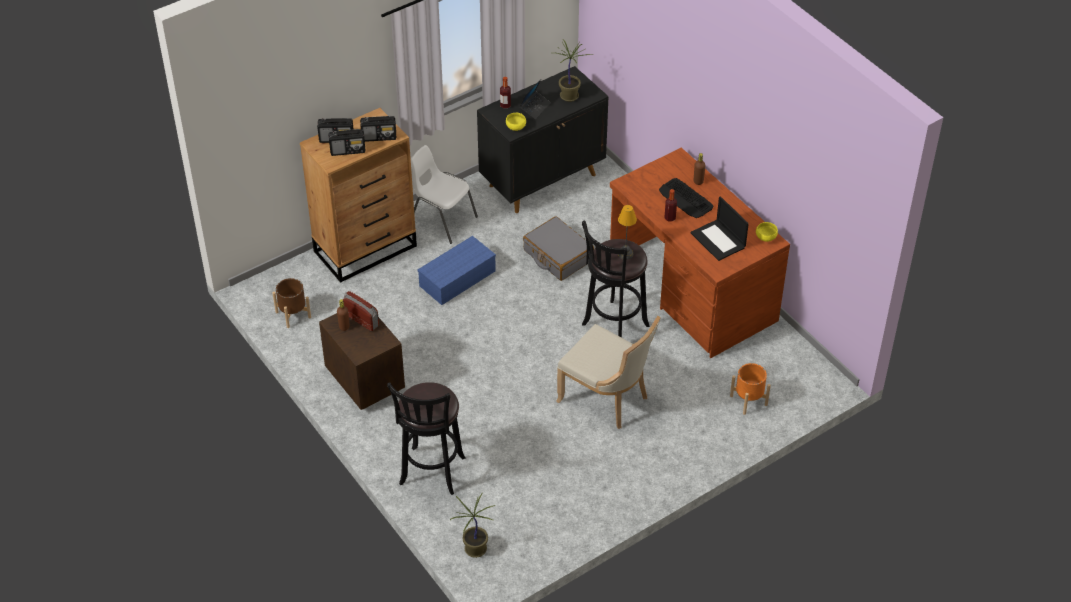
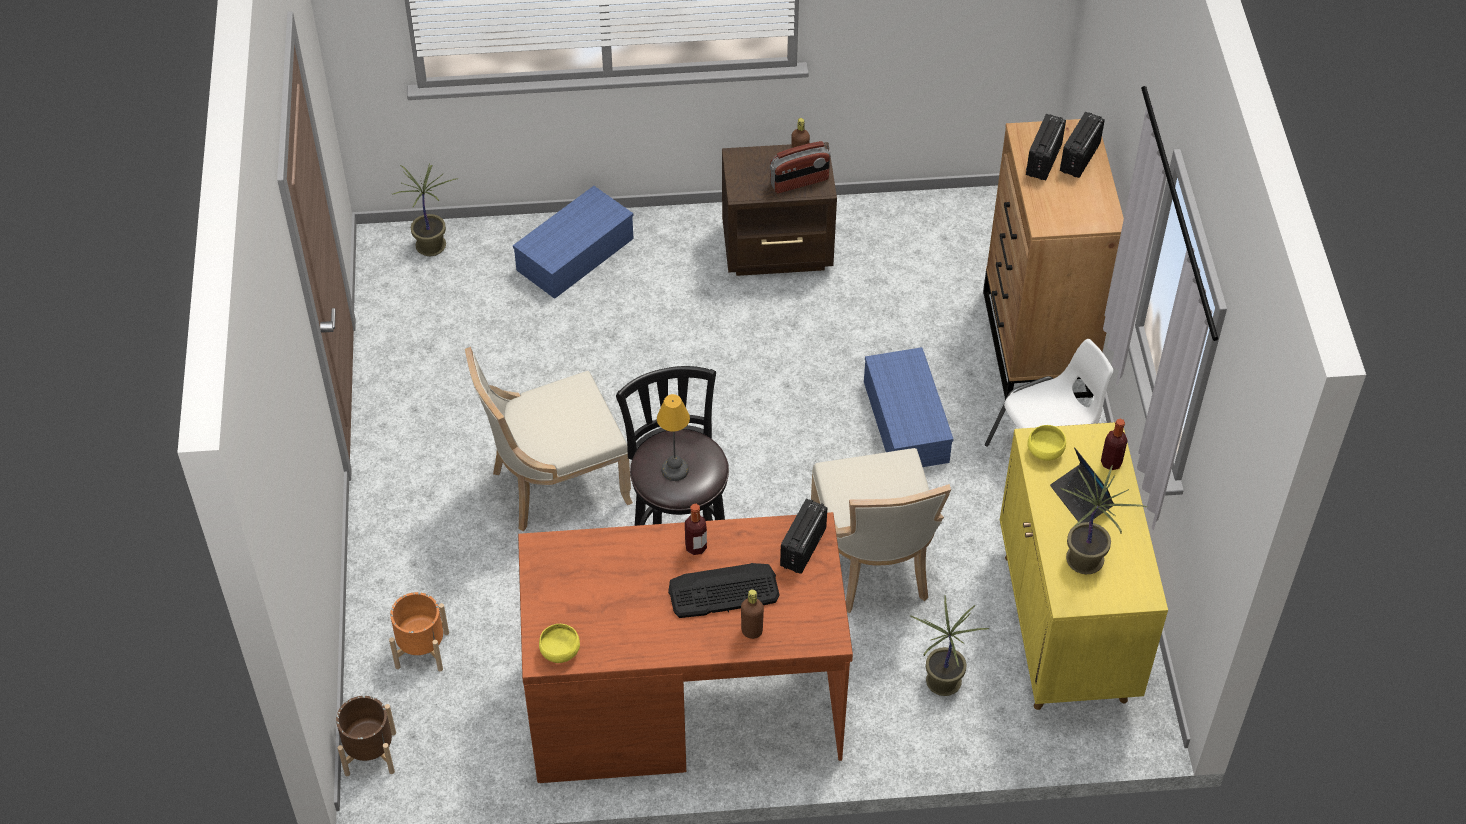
camera: 120 degrees right, 5 degrees up
brown planter [272,278,311,328] -> brown planter moved to [336,696,396,776]
radio [360,116,396,142] -> radio moved to [780,498,827,574]
black stool [387,382,465,495] -> blue storage box [513,186,634,299]
black cabinet [477,66,609,213] -> yellow cabinet [1000,422,1168,710]
grey suitcase [523,216,594,281] -> beige chair [811,448,951,613]
laptop [691,196,749,261] -> none
none -> potted plant [909,595,989,696]

